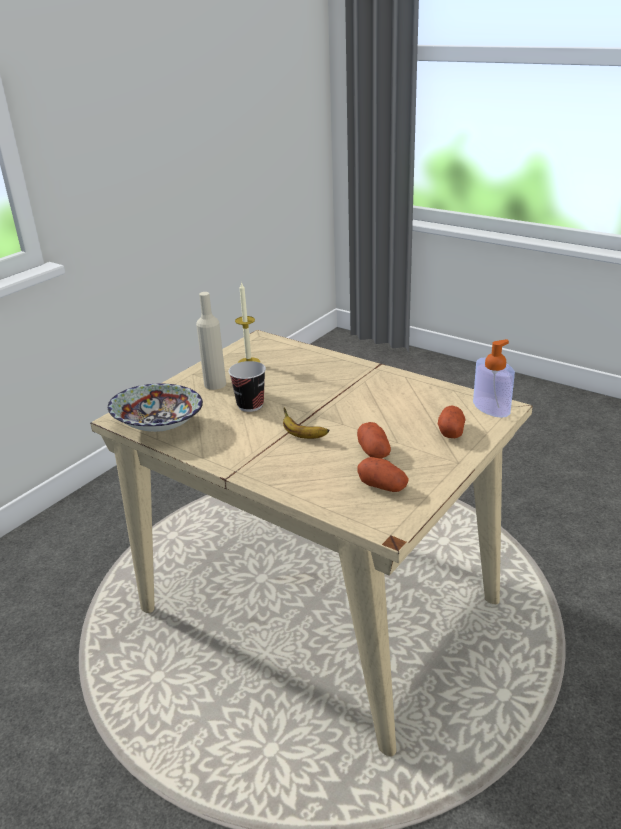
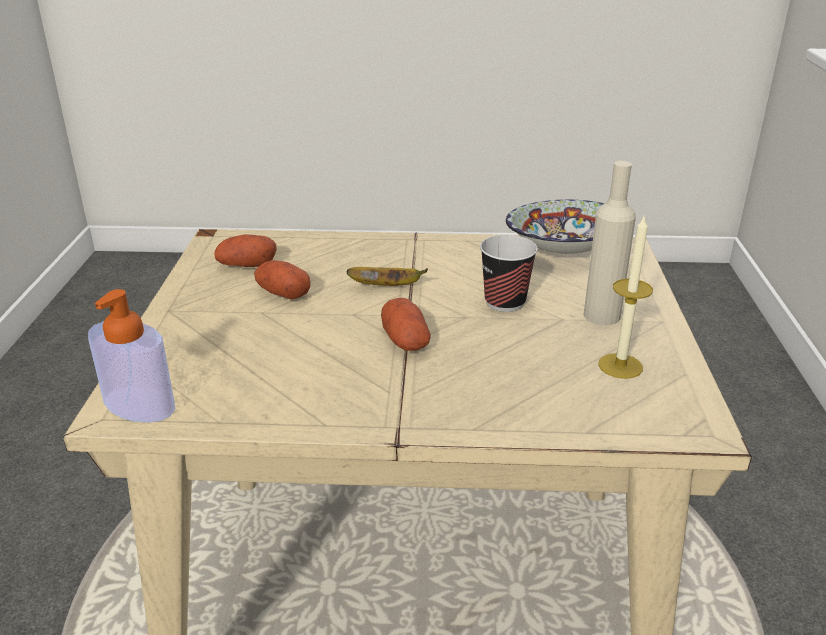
camera: 145 degrees right, 0 degrees up
potato [438,406,465,438] -> potato moved to [381,298,430,351]

